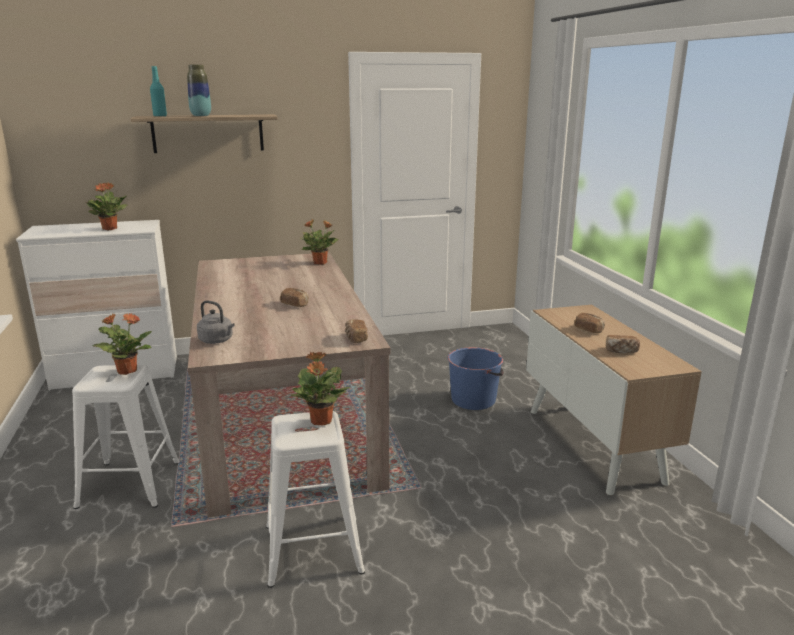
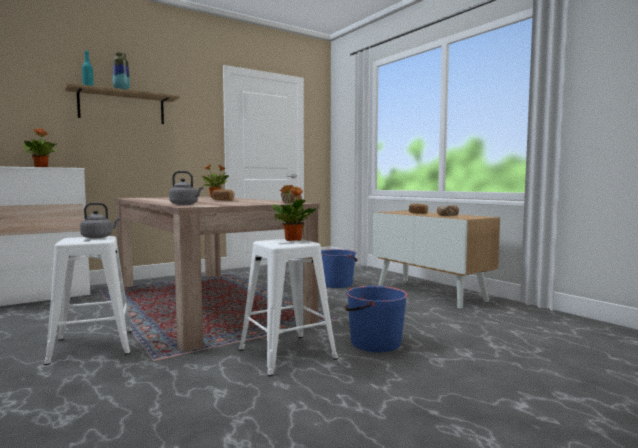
camera: 20 degrees left, 15 degrees down
potted plant [92,313,152,375] -> grey kettle [80,203,120,239]
none -> blue bucket [345,286,408,352]

